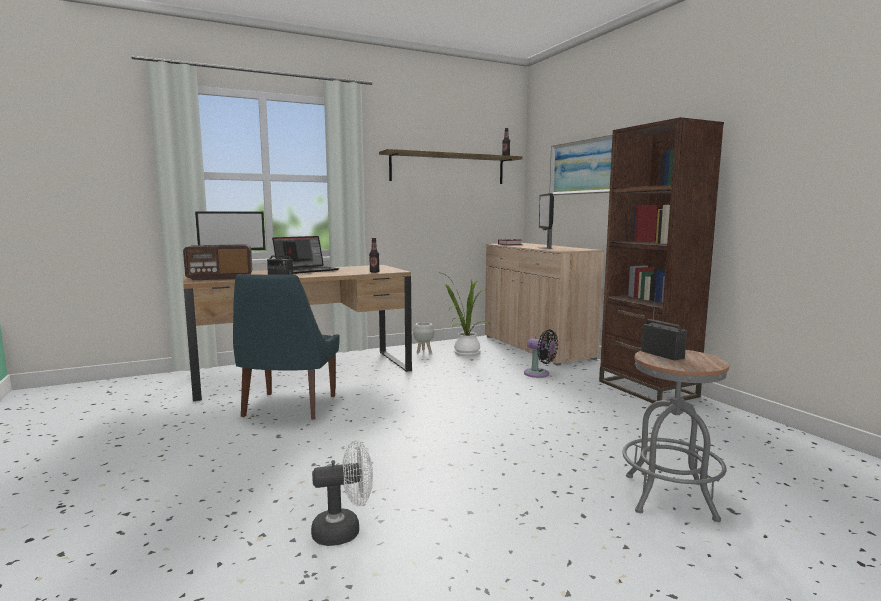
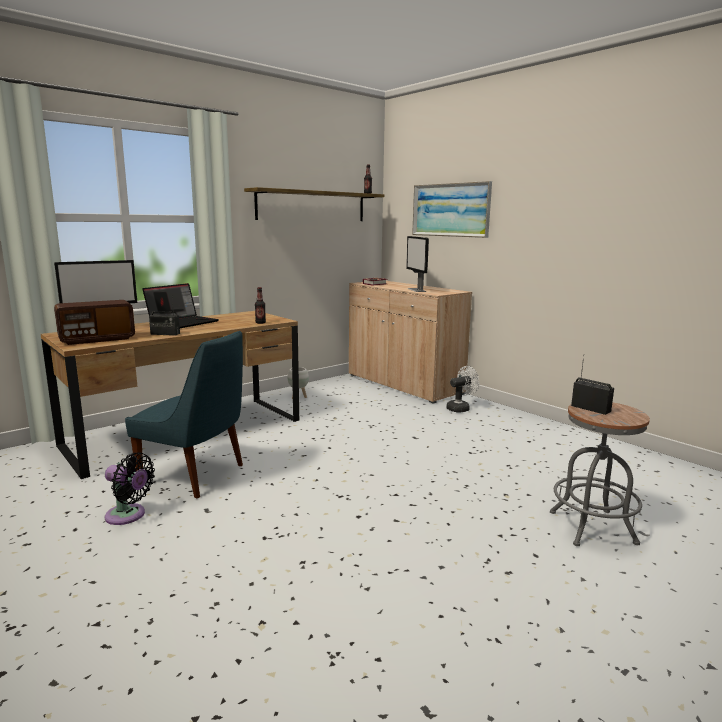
camera: 15 degrees left, 5 degrees up
blue chair [233,274,340,420] -> blue chair turned 60 degrees counterclockwise [125,331,243,499]
white fan [311,440,373,546] -> white fan moved to [447,366,479,412]
potted plant [438,272,490,356] -> none
black fan [524,329,558,378] -> black fan moved to [105,452,155,525]
brown bookcase [599,117,724,403] -> none

